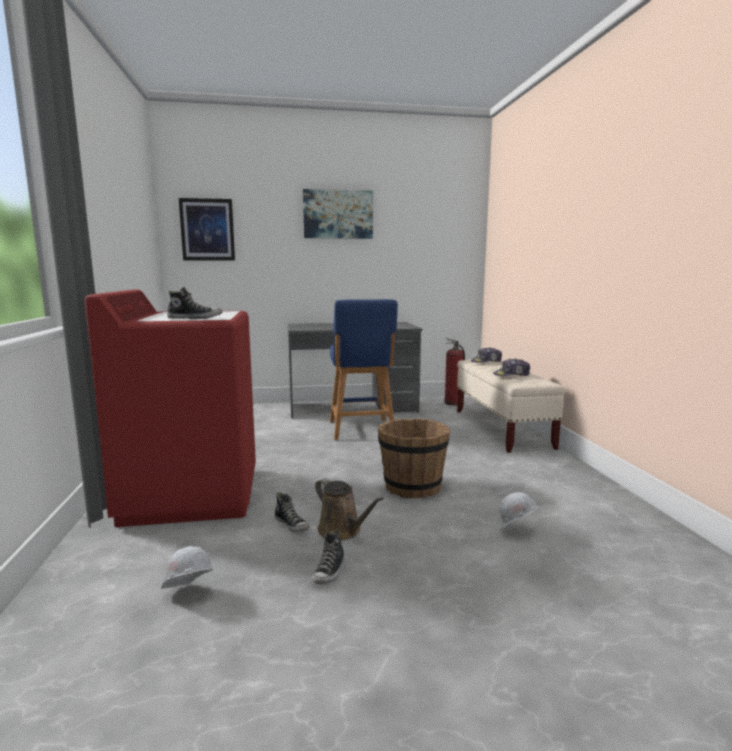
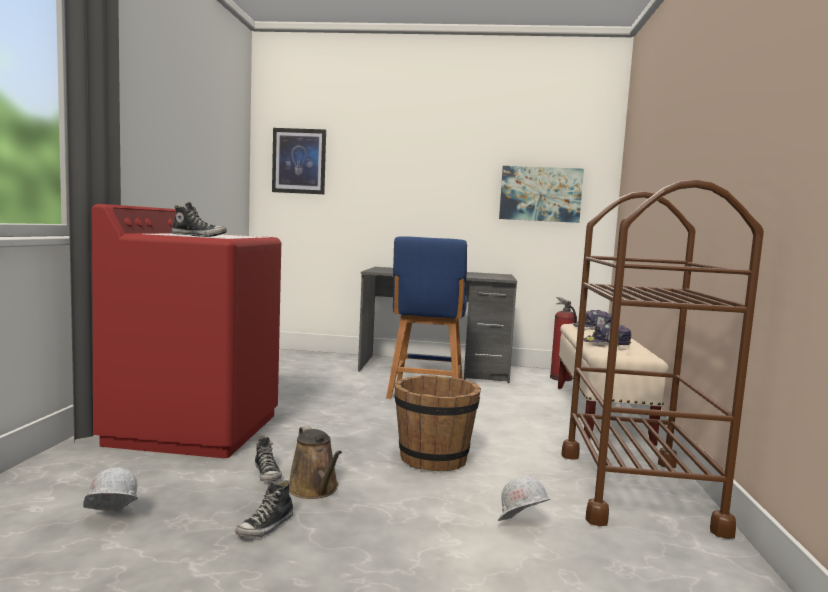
camera: 15 degrees right, 5 degrees down
picture [303,189,373,239] -> picture moved to [499,166,584,223]
none -> brown cart [561,179,764,539]

